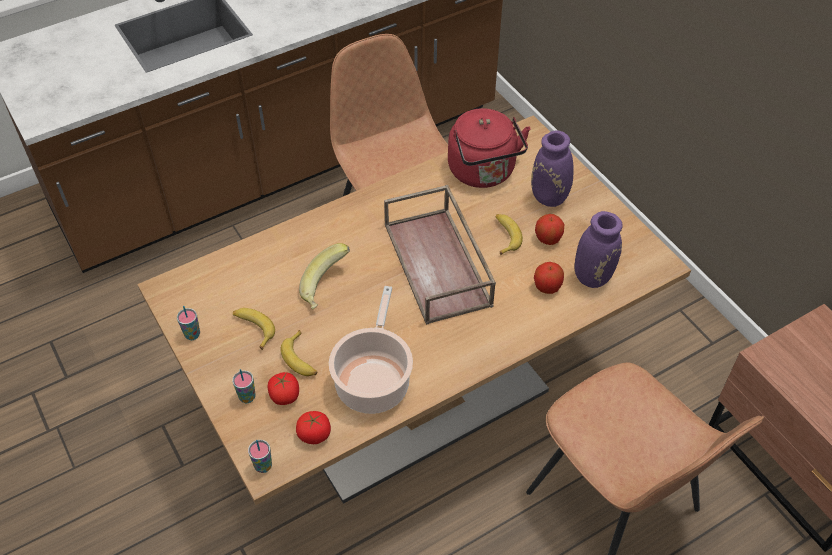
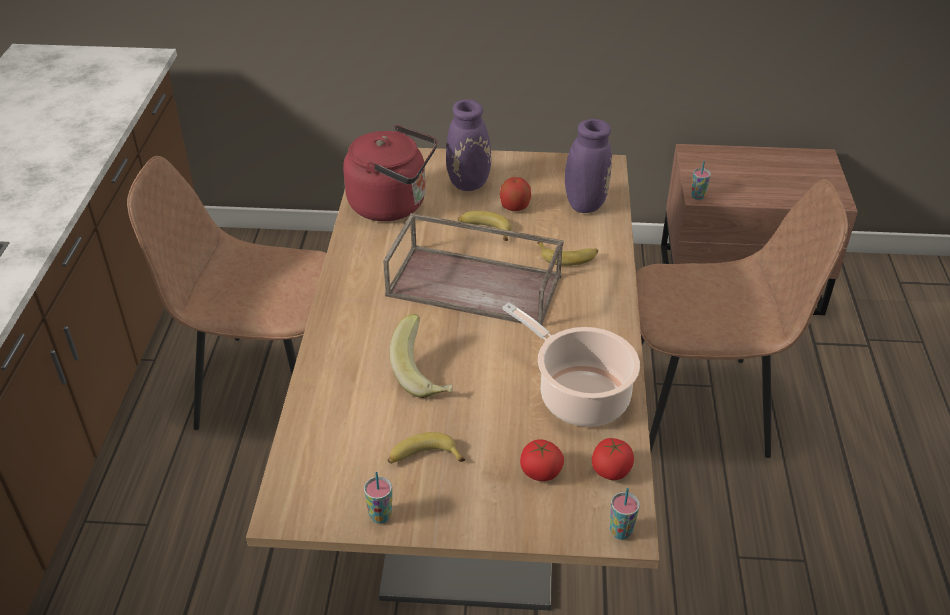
camera: 55 degrees left, 10 degrees down
cup [232,369,256,403] -> cup moved to [691,161,711,200]
banana [281,330,317,376] -> banana moved to [537,242,598,266]
apple [534,262,564,294] -> none

